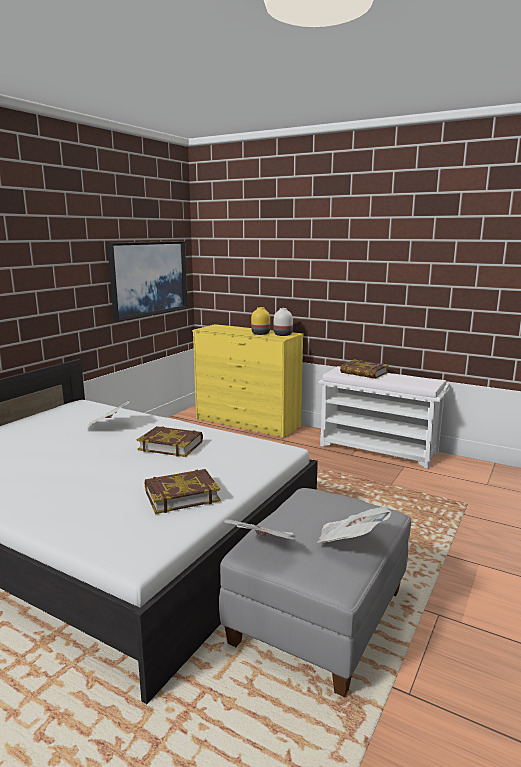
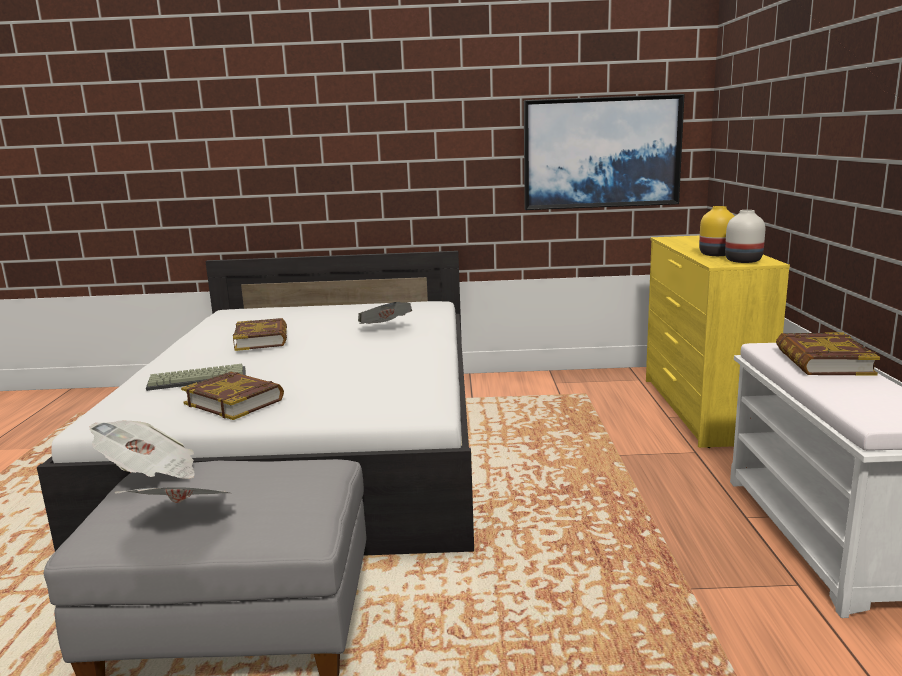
camera: 60 degrees right, 0 degrees up
book [137,426,203,457] -> book moved to [233,318,287,351]
none -> keyboard [146,364,246,391]

